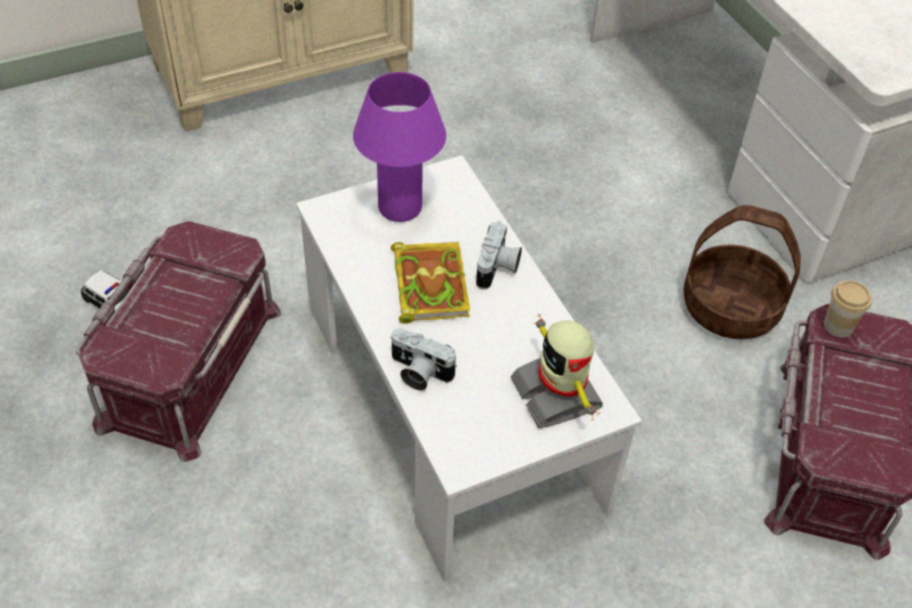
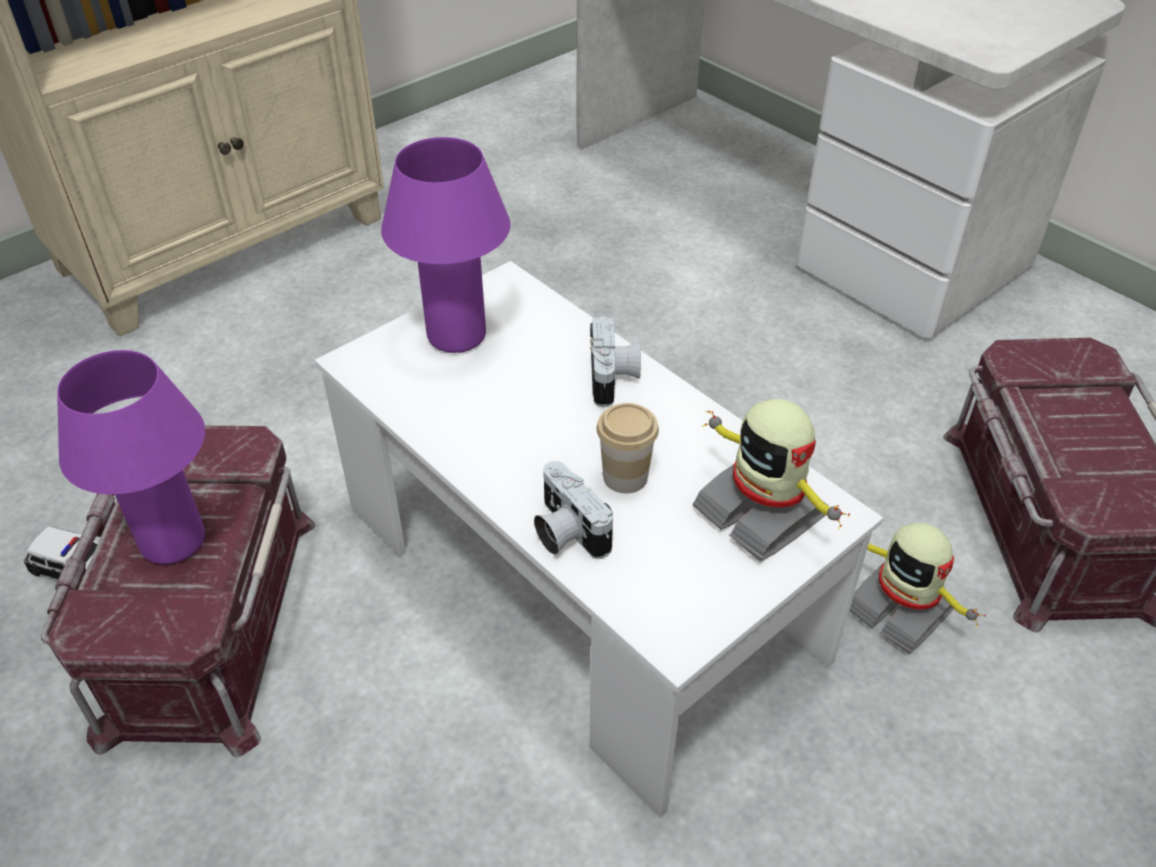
camera: 15 degrees left, 5 degrees down
camera [390,328,457,391] -> camera turned 45 degrees clockwise [534,461,613,559]
book [391,242,470,324] -> none
basket [683,205,801,339] -> none
cup [824,280,872,338] -> cup moved to [596,403,659,494]
none -> purple table lamp [57,350,205,564]
none -> toy robot [849,523,985,654]

